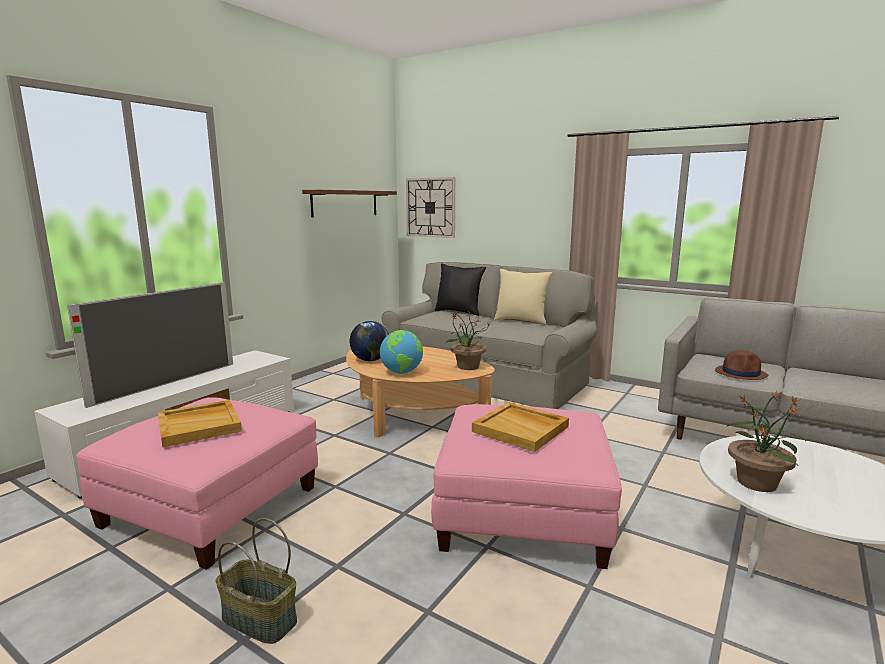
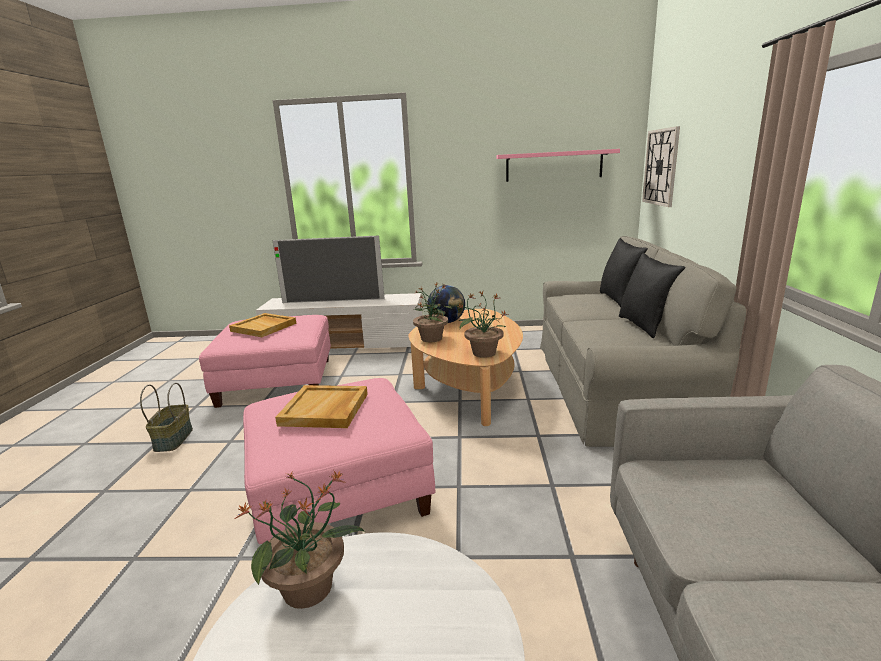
camera: 60 degrees right, 5 degrees up
brown shelf [302,190,397,218] -> pink shelf [496,149,620,182]
globe [380,330,423,374] -> potted plant [413,283,453,342]
beige pillow [494,269,552,325] -> black pillow [619,253,686,338]
brown hat [715,350,768,380] -> none

